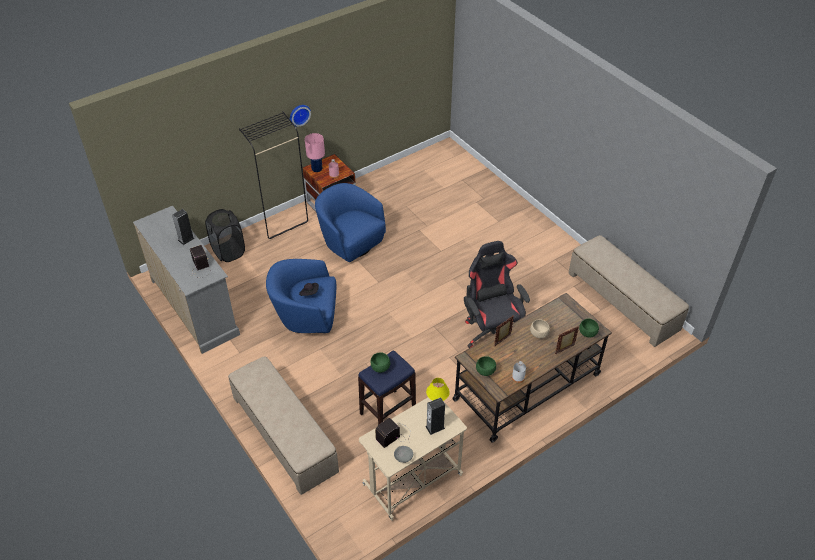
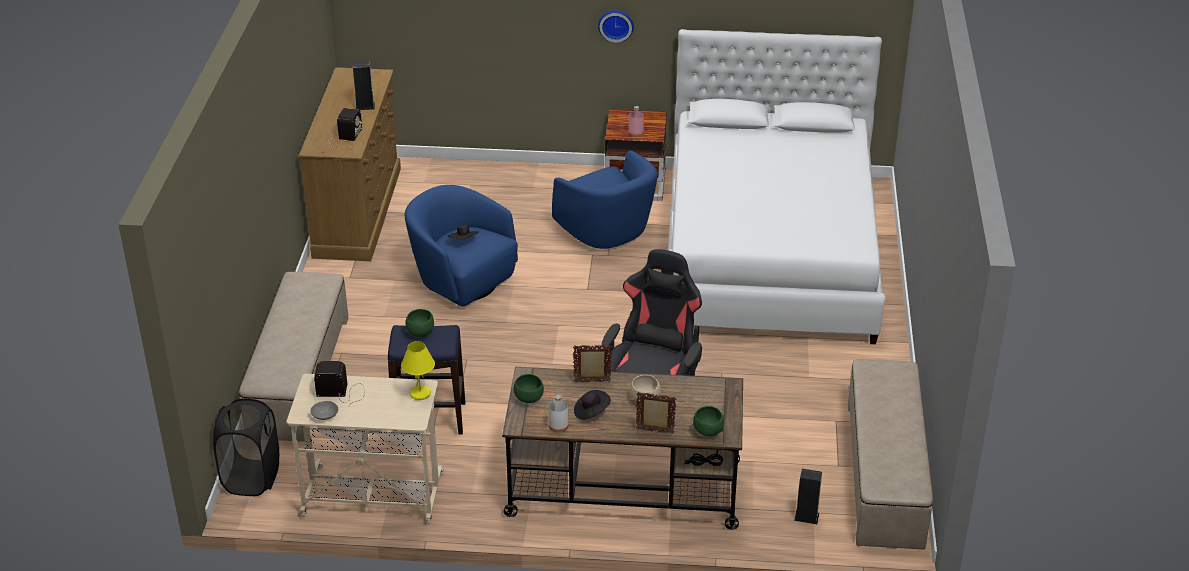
camera: 40 degrees right, 10 degrees down
grey dresser [133,206,240,354] -> brown dresser [299,67,401,261]
black laundry basket [205,209,245,262] -> black laundry basket moved to [213,399,279,496]
black clothes rack [239,111,308,239] -> none
pink table lamp [305,133,325,172] -> none
blue armchair [315,183,386,262] -> blue armchair turned 150 degrees clockwise [552,151,658,249]
speaker [425,397,445,435] -> speaker moved to [794,469,822,524]
none -> black hat [574,390,611,420]
none -> white bed [668,29,886,344]

